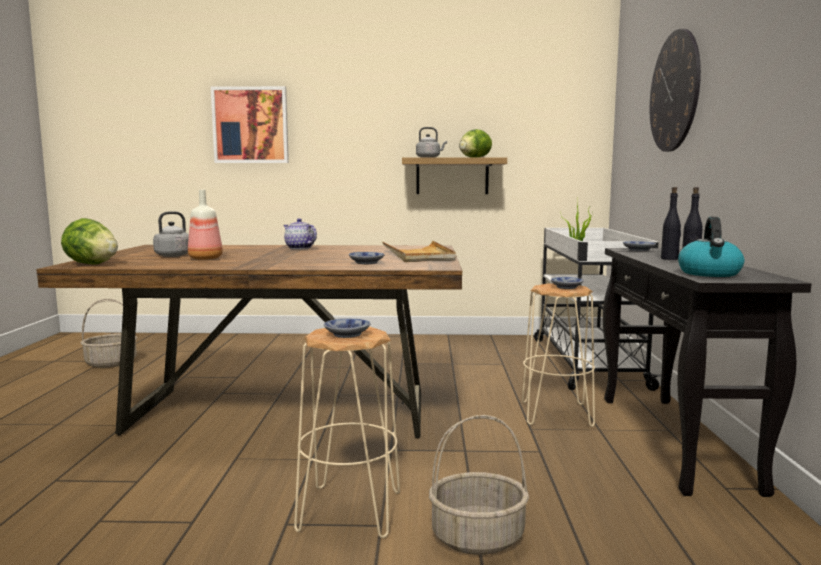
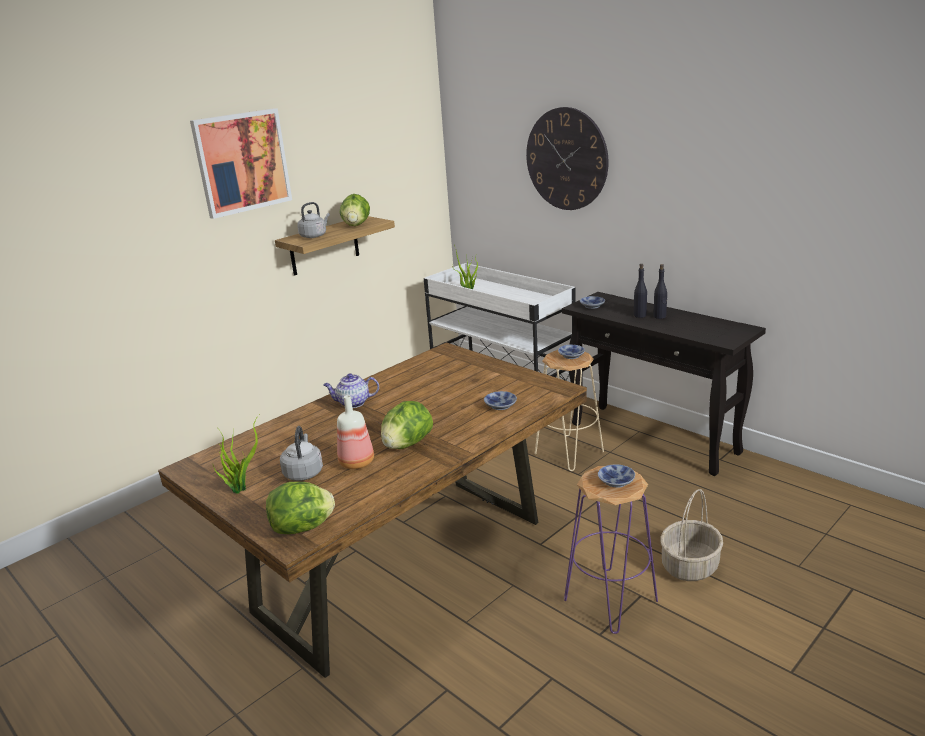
camera: 45 degrees left, 15 degrees up
basket [81,299,137,368] -> none
picture [211,86,289,163] -> picture moved to [190,108,292,219]
beige stool [294,326,400,538] -> purple stool [564,466,658,634]
beige tray [382,241,456,262] -> none
kettle [678,217,744,277] -> none
none -> potted plant [212,415,259,494]
none -> lettuce [381,401,433,449]

